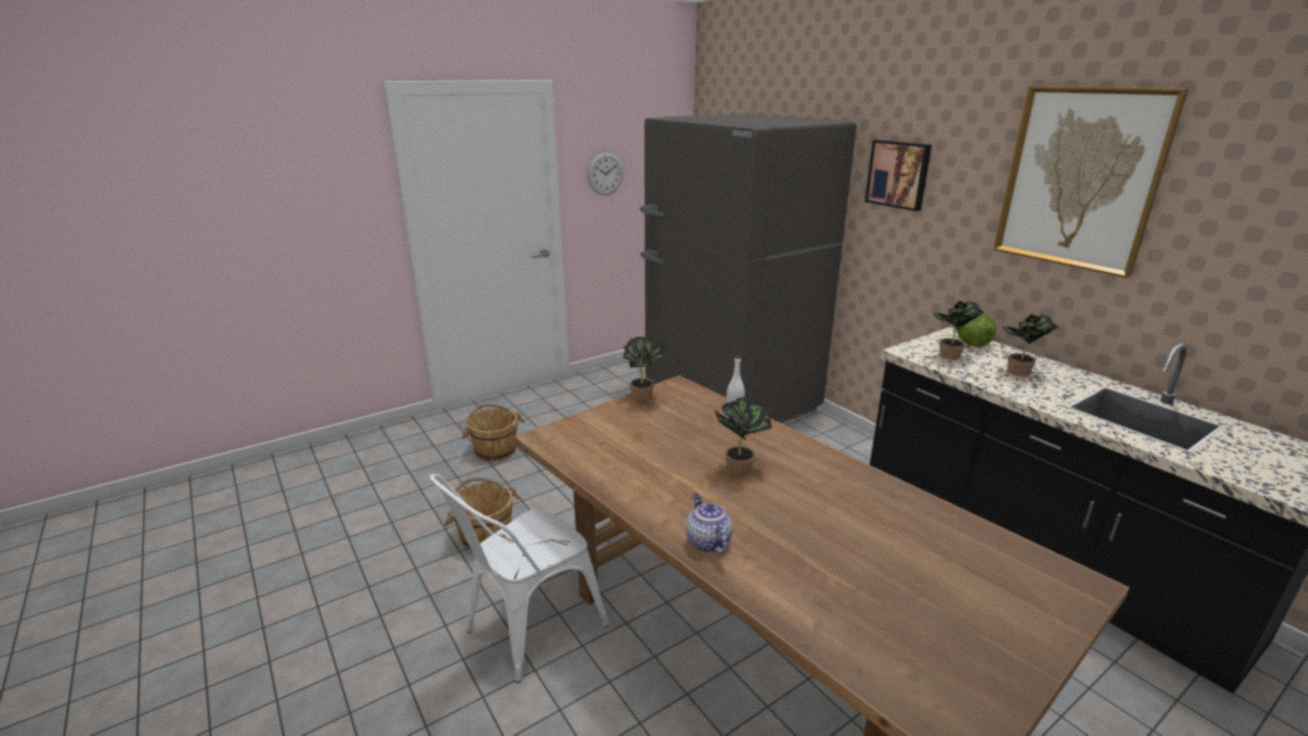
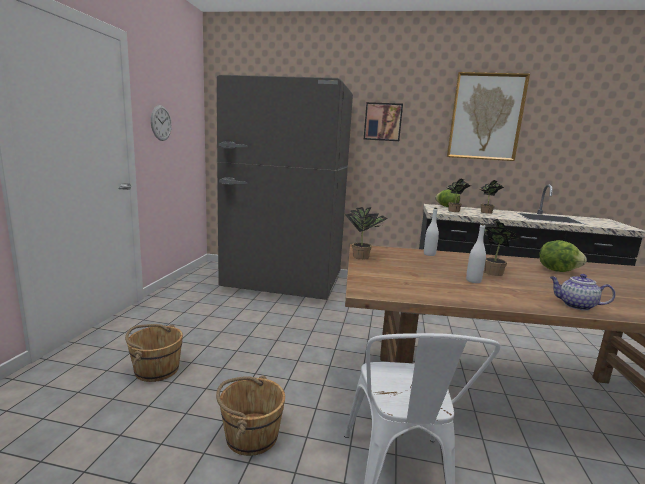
camera: 45 degrees left, 10 degrees down
none -> white bottle [466,224,486,283]
none -> lettuce [539,240,587,272]

